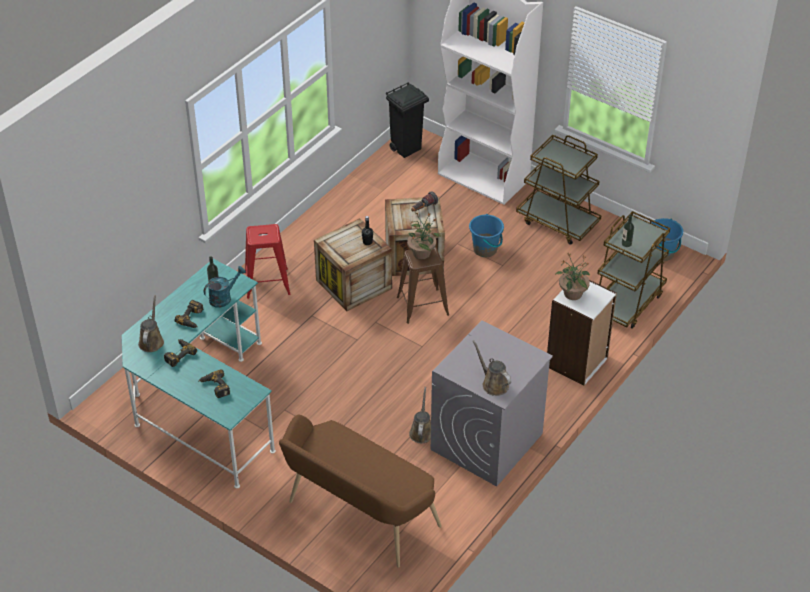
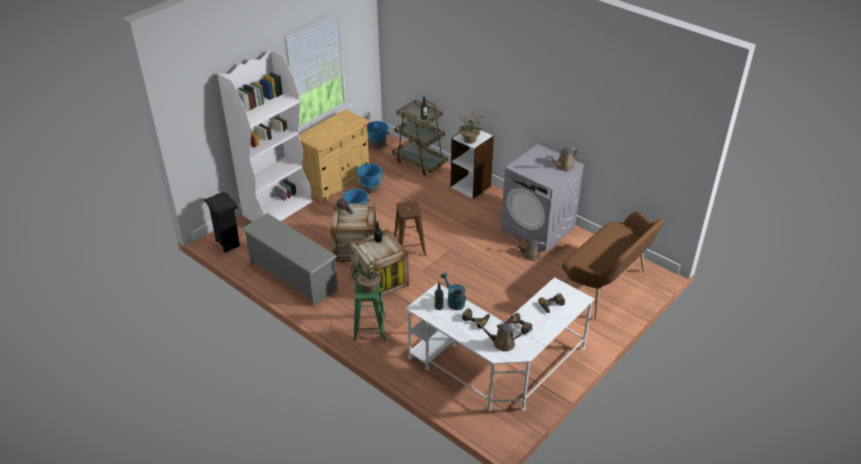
camera: 85 degrees left, 5 degrees down
turquoise desk [122,259,276,488] -> white desk [405,277,595,412]
red stool [245,224,290,299] -> green stool [353,281,386,342]
potted plant [407,212,440,259] -> potted plant moved to [352,253,383,293]
brown cart [516,135,602,245] -> beige cabinet [299,109,370,202]
none -> grey shoe rack [242,213,338,307]
none -> blue bucket [356,163,383,193]

